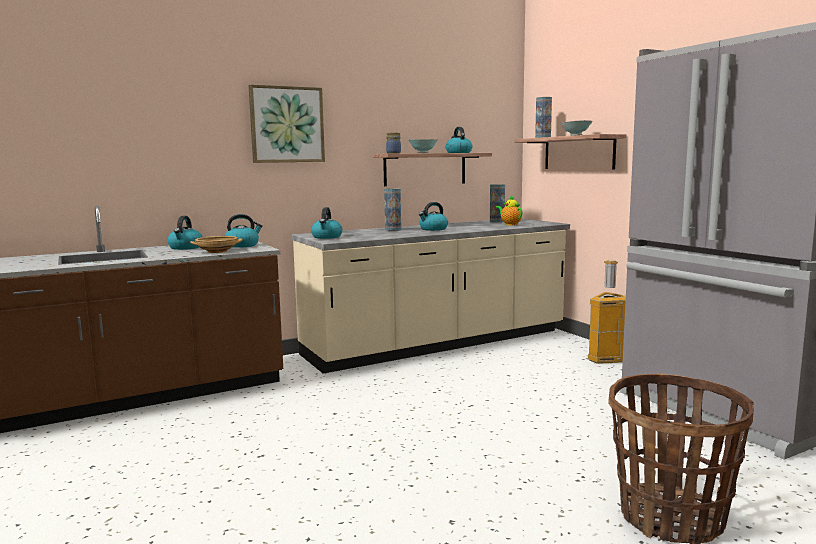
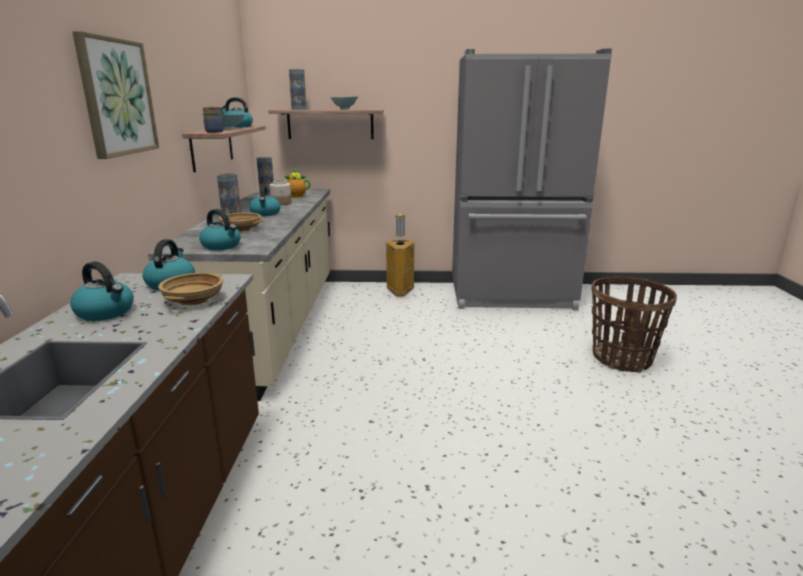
camera: 60 degrees left, 10 degrees up
none -> beige bowl [219,213,263,232]
none -> jar [269,180,292,205]

